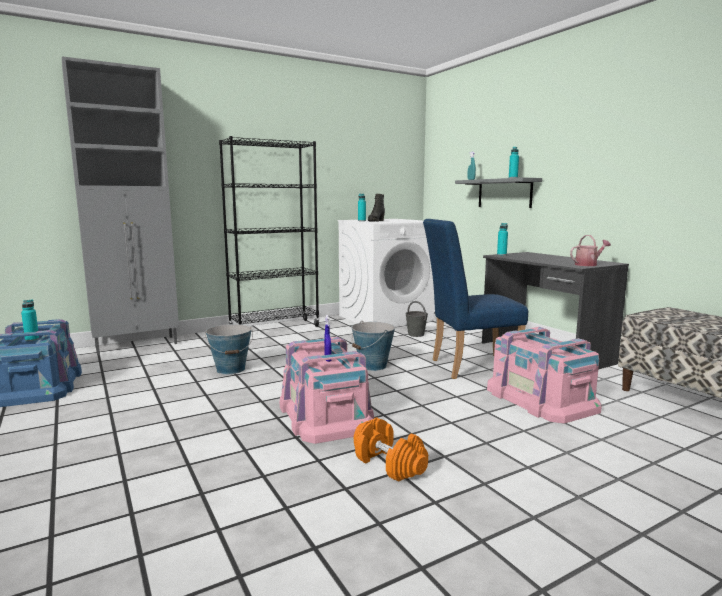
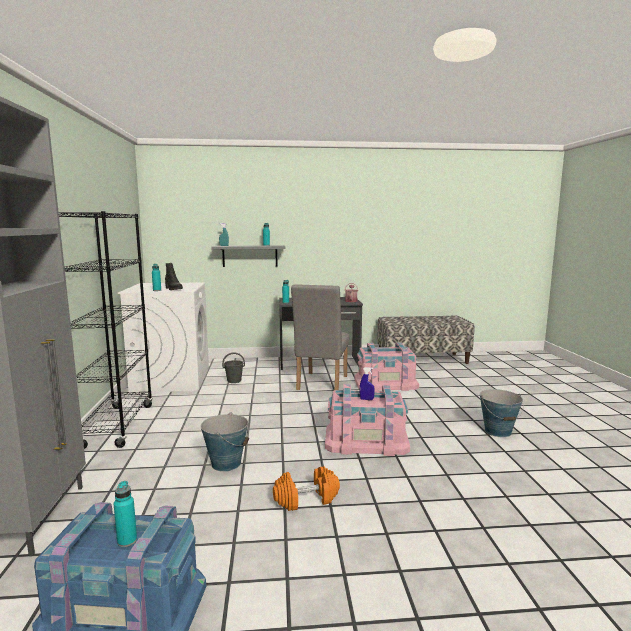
camera: 65 degrees left, 0 degrees up
bucket [352,321,395,371] -> bucket moved to [480,389,524,437]
orange dumbbell [354,417,428,482] -> orange dumbbell moved to [273,466,340,511]
blue chair [423,219,528,379] -> grey chair [291,284,349,390]

